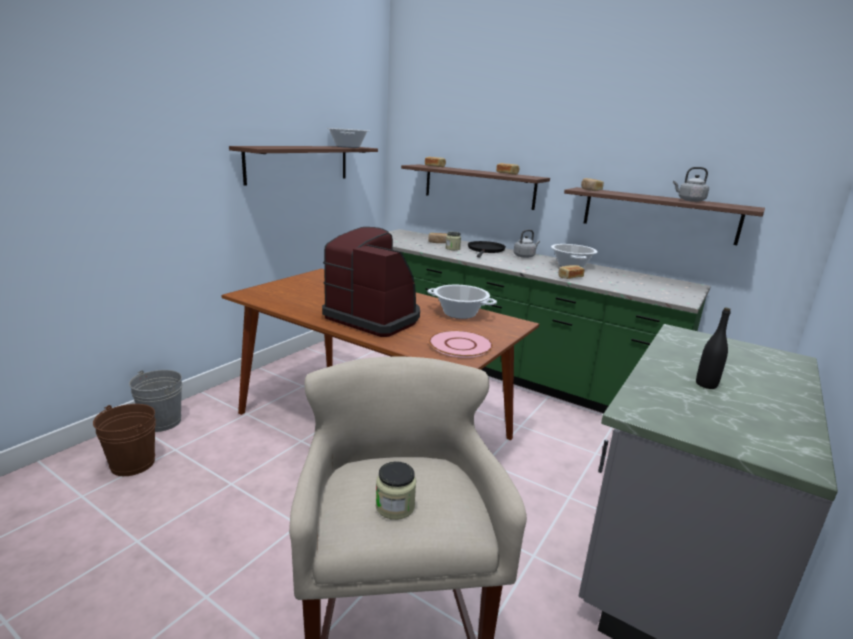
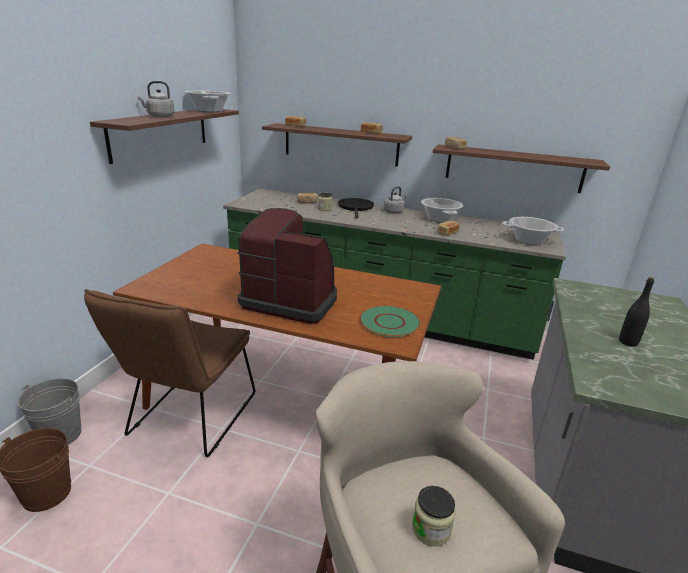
camera: 15 degrees left, 5 degrees up
cooking pot [427,285,497,319] -> cooking pot moved to [502,217,564,245]
pink plate [429,331,493,358] -> green plate [359,305,421,337]
grey kettle [673,167,709,202] -> grey kettle moved to [138,81,175,117]
none -> brown chair [84,289,255,457]

